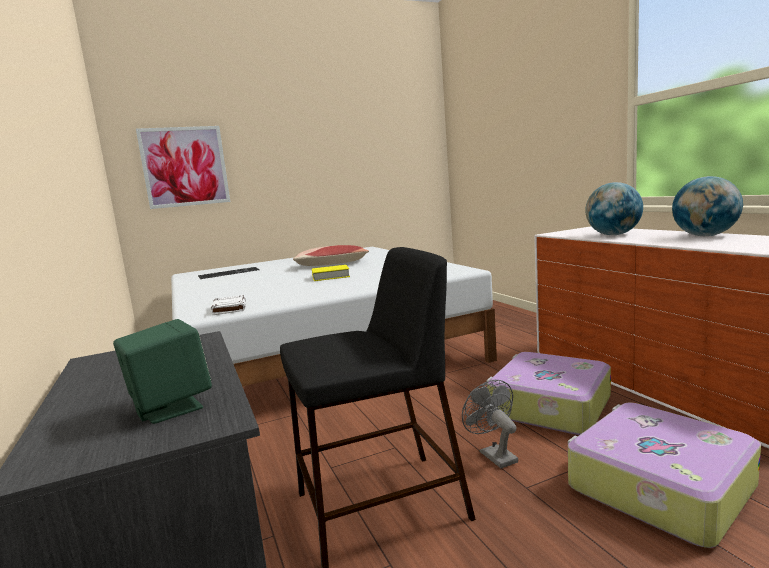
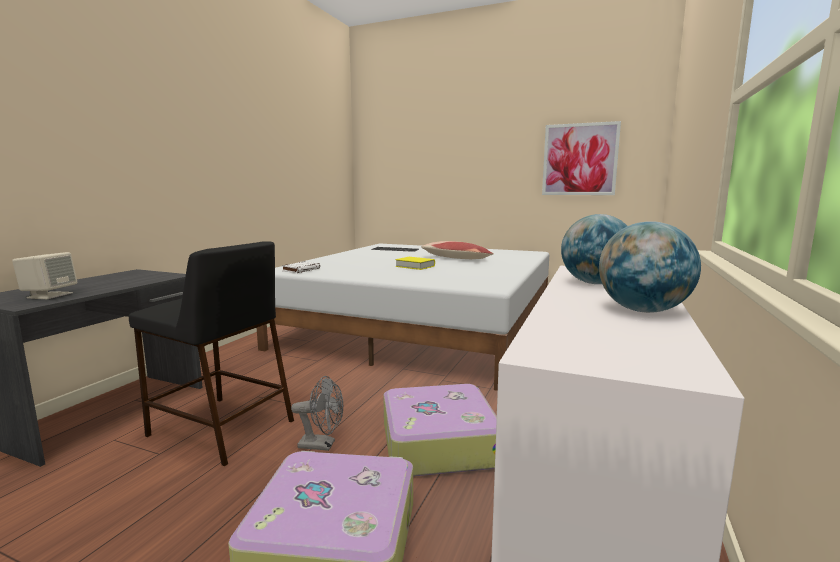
camera: 45 degrees right, 0 degrees up
green speaker [113,319,212,424] -> beige speaker [12,252,78,299]
picture [136,126,230,209] -> picture moved to [542,121,621,195]
grey fan [462,380,518,468] -> grey fan turned 75 degrees clockwise [291,376,343,451]

